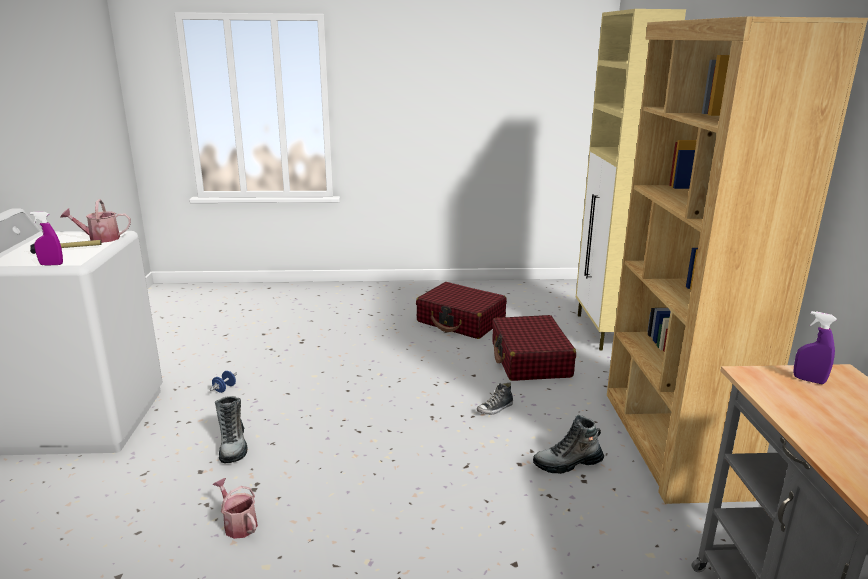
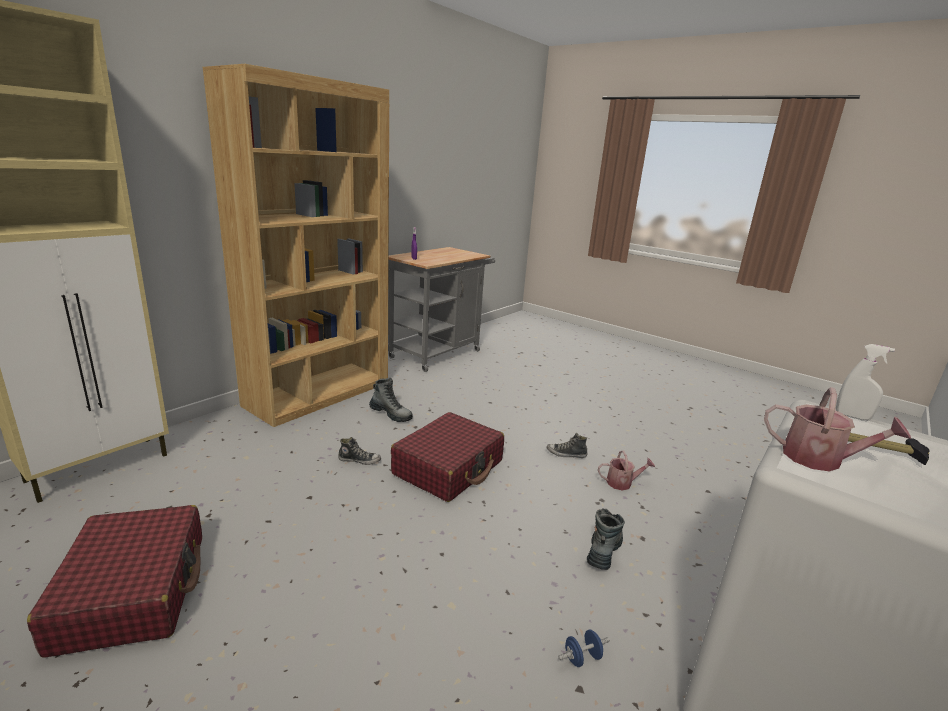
camera: 140 degrees left, 0 degrees up
purple spray bottle [30,212,63,266] -> white spray bottle [836,344,895,420]
watering can [212,478,258,539] -> watering can turned 90 degrees counterclockwise [598,451,655,490]
red suitcase [492,315,576,381] -> red suitcase moved to [391,412,504,502]
none -> shoe [547,433,587,458]

